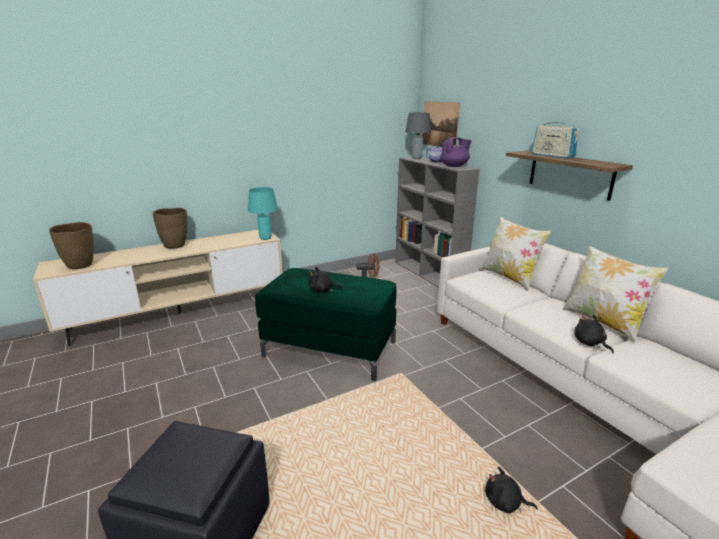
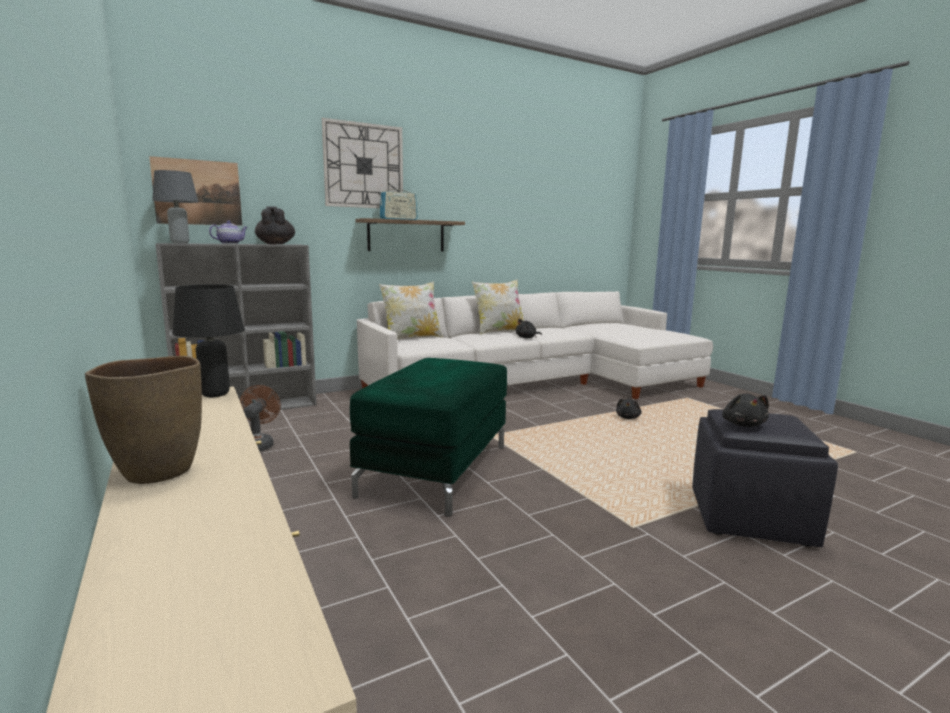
camera: 90 degrees left, 10 degrees down
brown vase [49,222,94,269] -> none
turquoise table lamp [248,187,278,240] -> black table lamp [172,284,245,397]
black plush toy [308,267,344,293] -> black plush toy moved to [722,394,769,427]
purple teapot [440,137,471,167] -> black teapot [255,206,295,244]
none -> wall clock [322,118,403,208]

